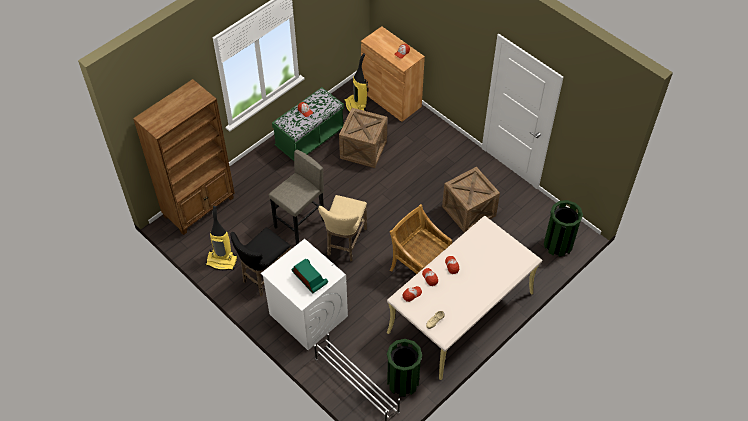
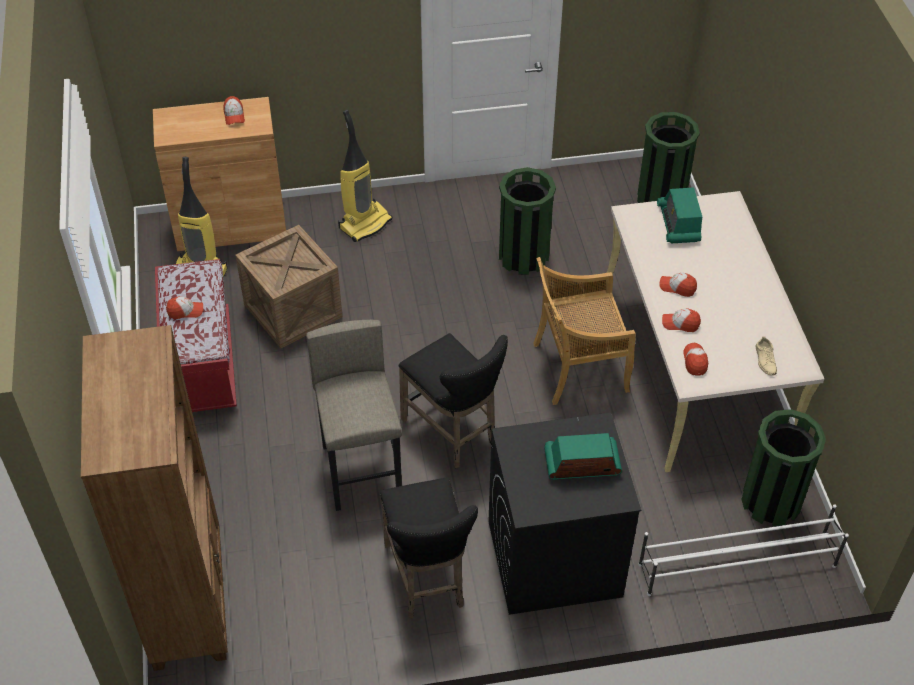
camera: 55 degrees left, 5 degrees down
vacuum cleaner [206,206,238,270] -> vacuum cleaner moved to [338,110,393,242]
white washing machine [261,239,348,350] -> black washing machine [489,412,641,615]
green bench [272,87,344,161] -> red bench [155,259,237,412]
beige stool [318,195,367,261] -> black stool [398,333,508,468]
crate [442,167,500,233] -> green trash can [499,167,556,275]
none -> radio [657,187,702,243]

